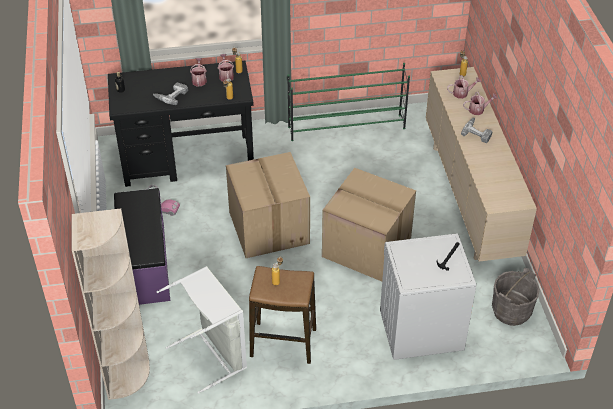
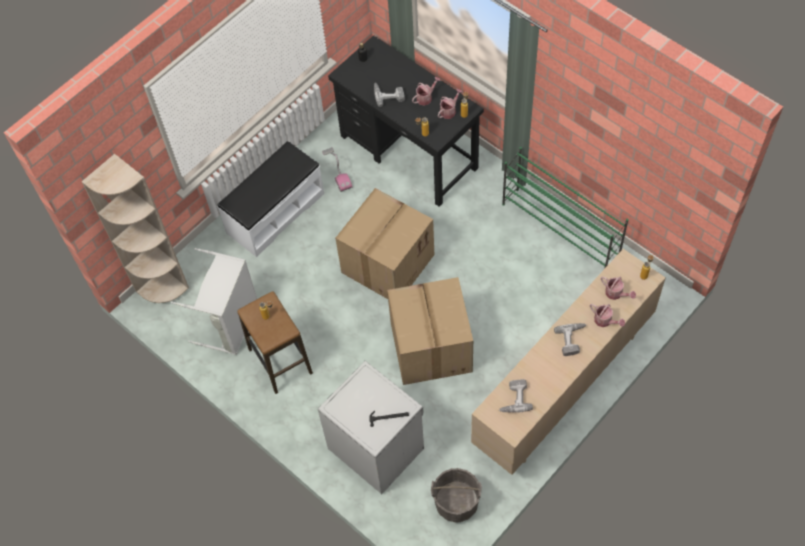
camera: 55 degrees right, 15 degrees up
purple bench [114,188,170,305] -> white bench [217,141,324,257]
none -> power drill [499,379,533,413]

